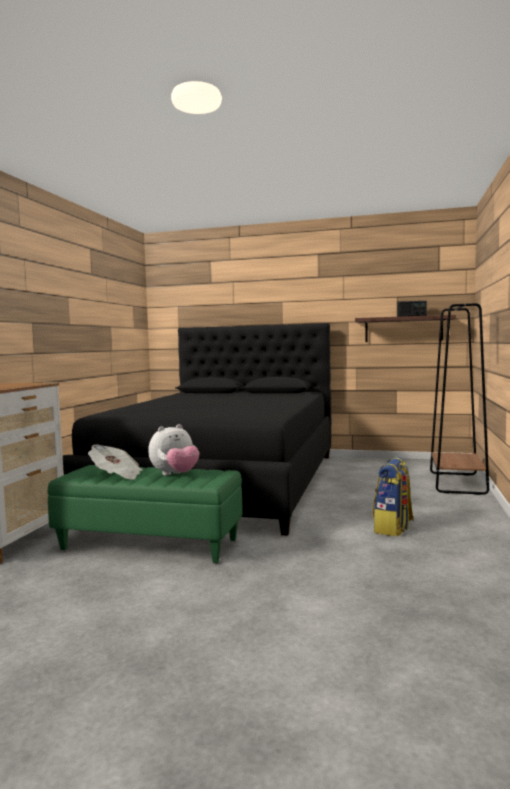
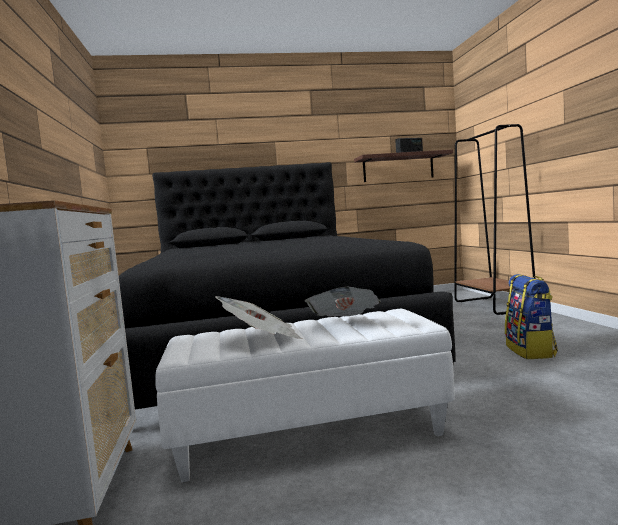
camera: 25 degrees left, 0 degrees up
green ottoman [48,465,243,563] -> white ottoman [155,309,455,482]
plush toy [148,424,199,476] -> newspaper [305,287,381,317]

